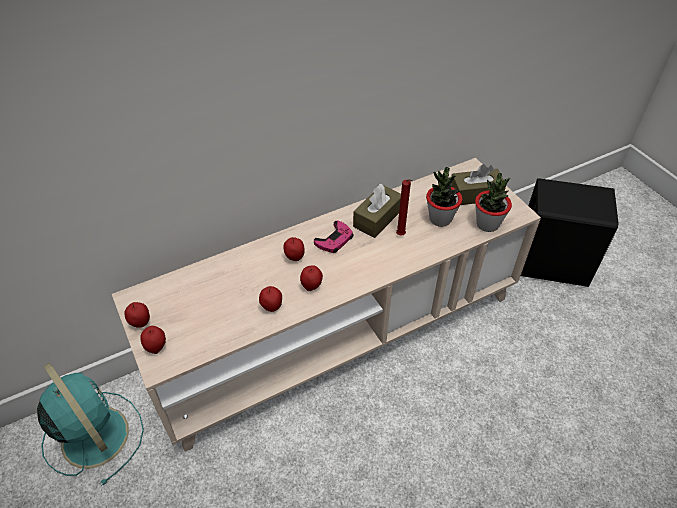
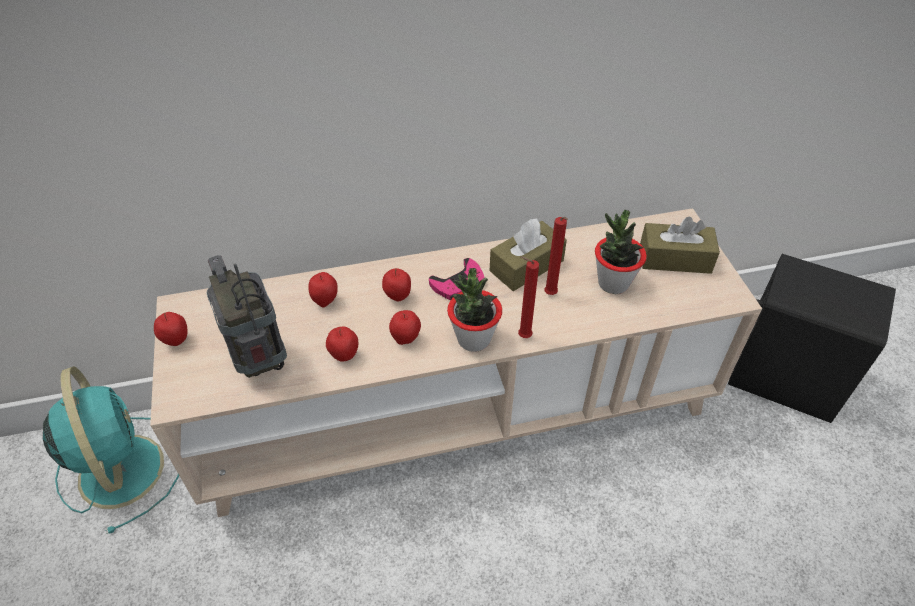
camera: 15 degrees right, 0 degrees up
apple [140,326,166,354] -> apple moved to [308,272,338,307]
potted plant [475,173,512,232] -> potted plant moved to [447,268,502,352]
none -> radio [207,255,287,378]
none -> red candle [518,256,539,338]

